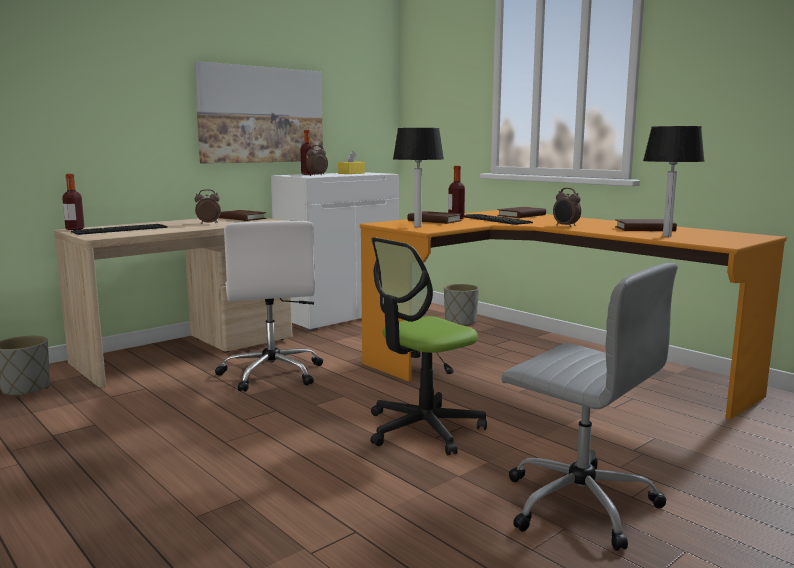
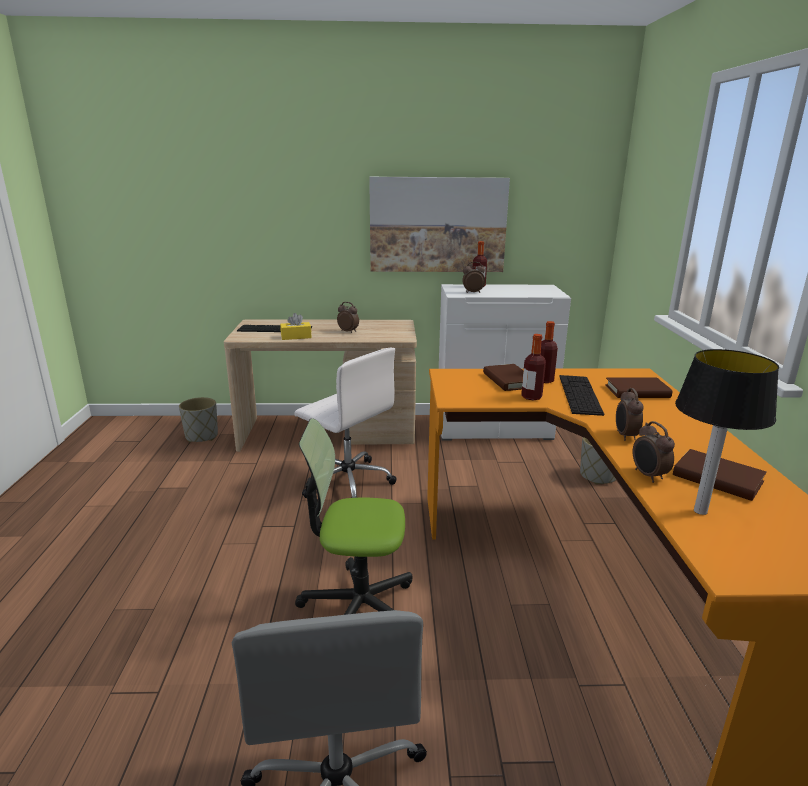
camera: 40 degrees right, 10 degrees up
bottle [62,174,84,230] -> bottle moved to [521,334,546,400]
white office chair [215,221,323,392] -> white office chair turned 75 degrees counterclockwise [295,348,397,498]
brown book [219,210,266,221] -> none
yellow tissue box [338,151,365,174] -> yellow tissue box moved to [280,313,312,340]
table lamp [393,128,444,227] -> none
none -> alarm clock [633,421,675,483]

